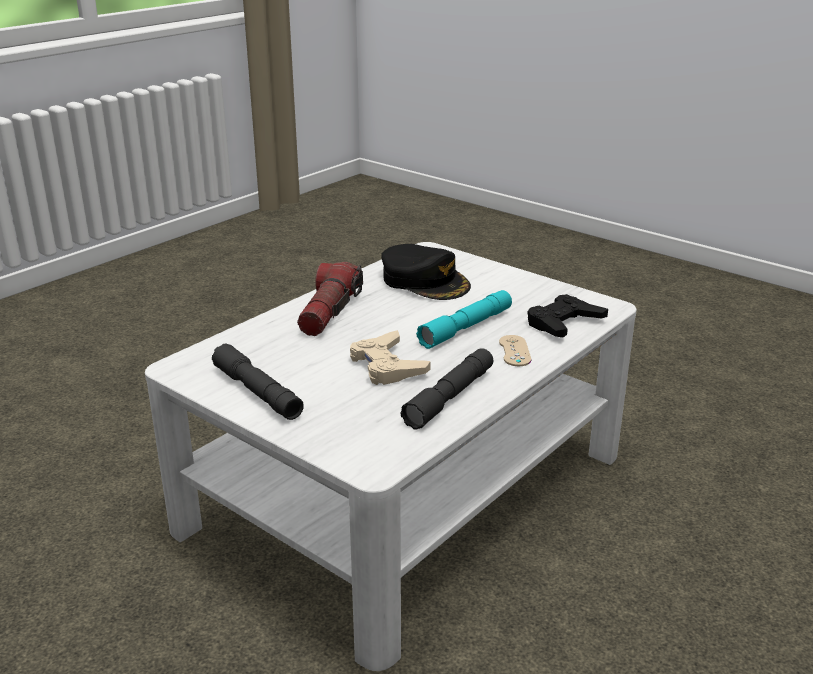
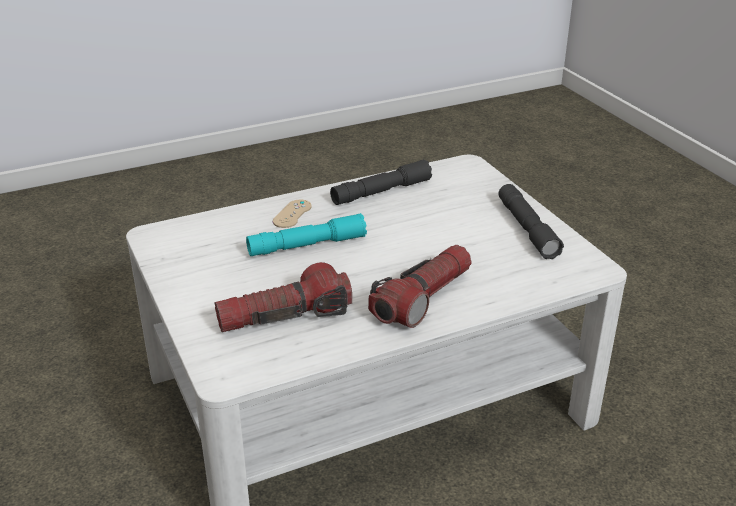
camera: 155 degrees left, 5 degrees up
beige game controller [350,330,430,385] -> none
black cap [381,244,471,300] -> flashlight [215,262,352,332]
black game controller [527,294,608,338] -> none

